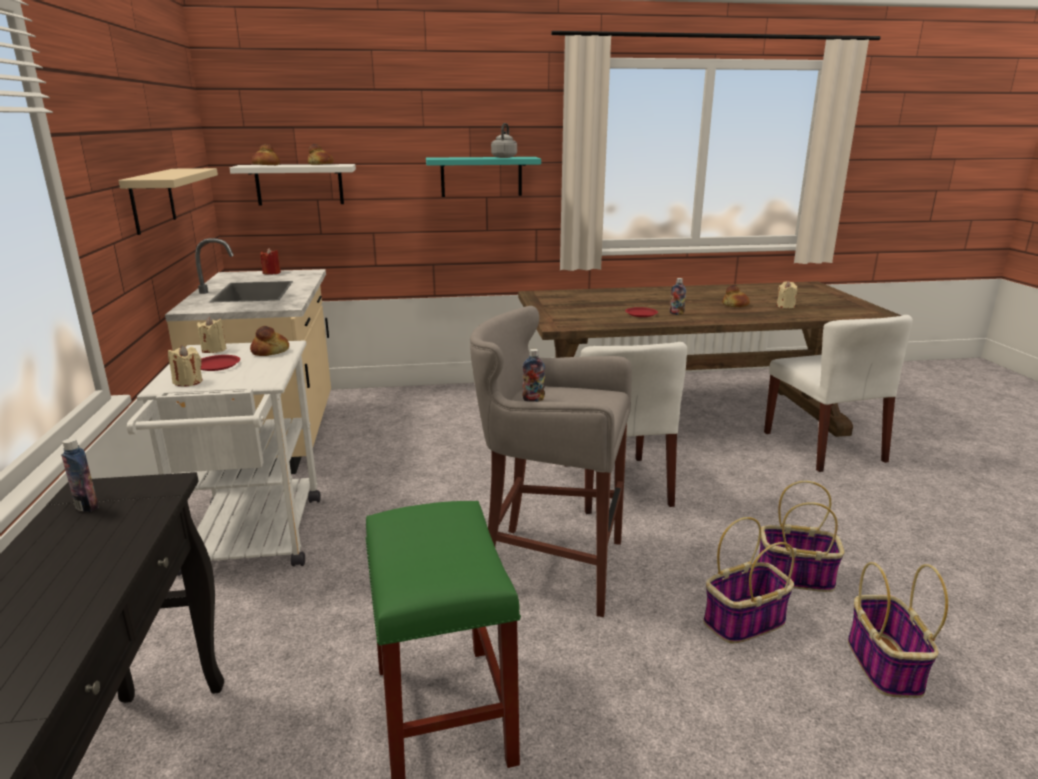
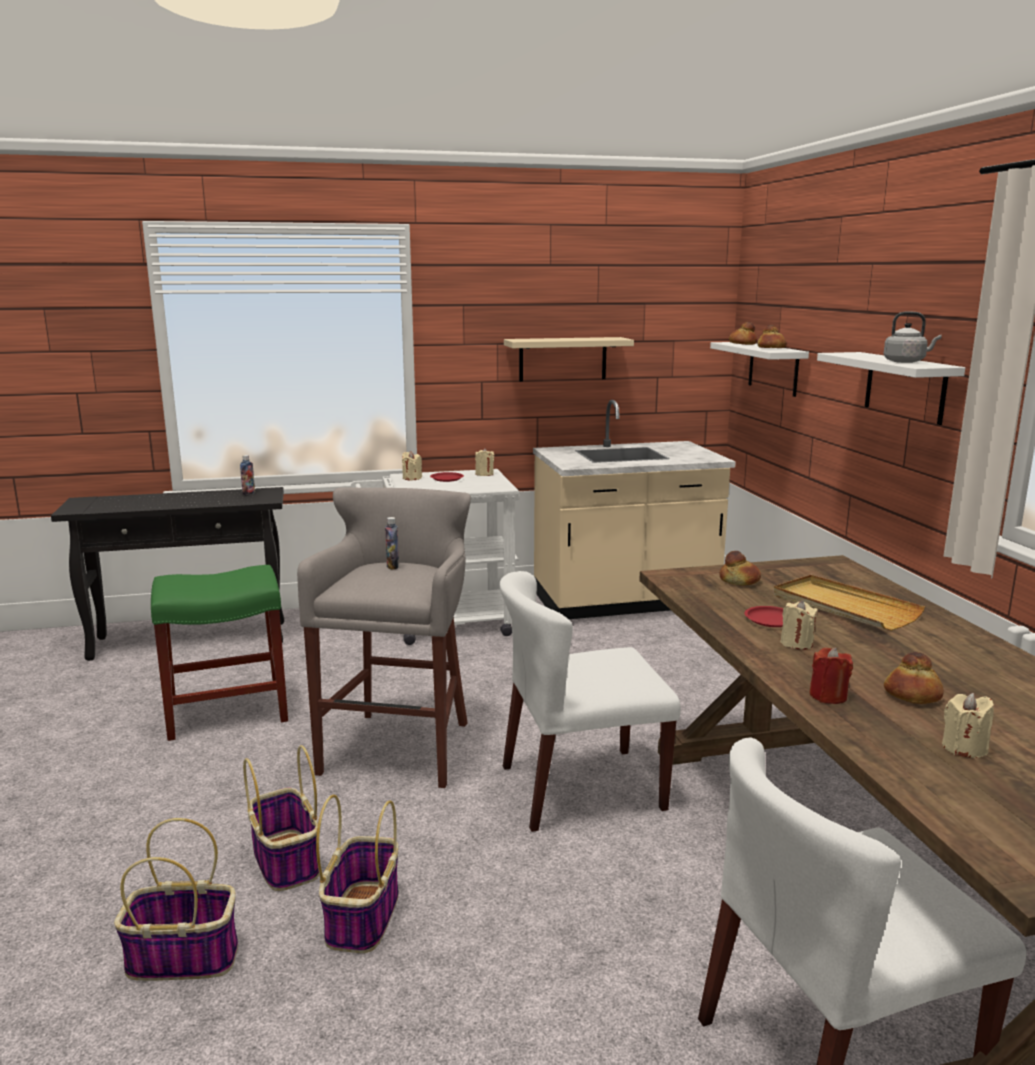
camera: 85 degrees right, 5 degrees down
bread [250,326,289,356] -> bread moved to [719,551,761,585]
red candle [260,248,281,275] -> red candle moved to [809,648,853,704]
turquoise shelf [426,157,541,197] -> white shelf [817,352,965,425]
bottle [670,278,686,315] -> beige candle [780,600,818,650]
none -> beige tray [774,575,925,631]

